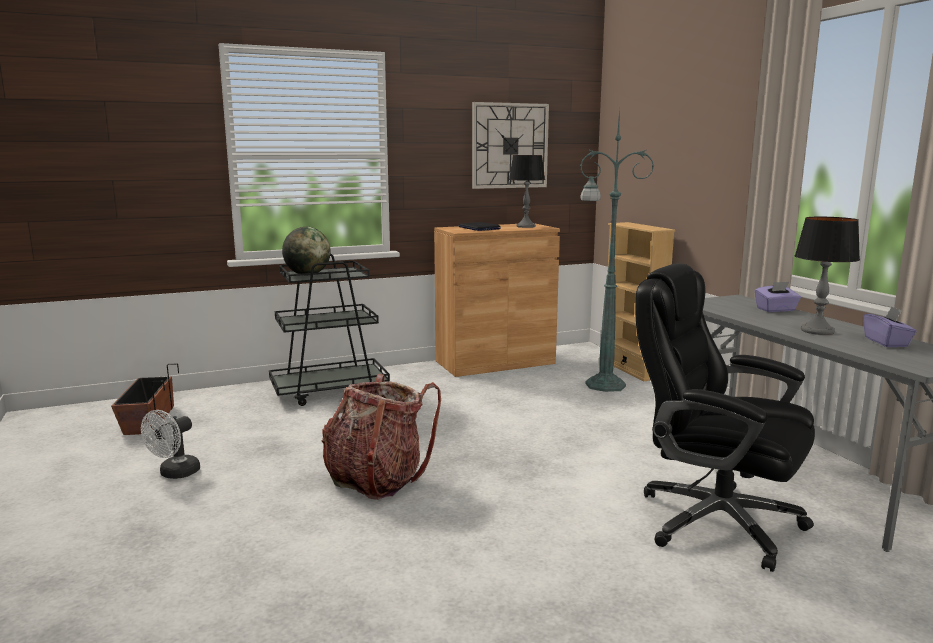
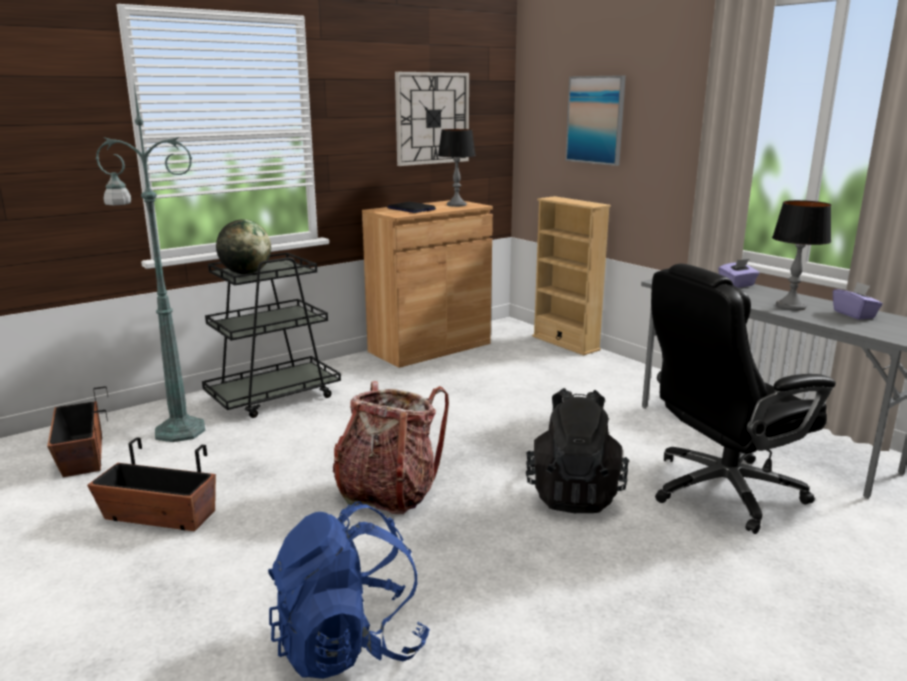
camera: 15 degrees left, 5 degrees up
white fan [141,410,200,479] -> planter [87,437,216,531]
green floor lamp [580,108,654,392] -> green floor lamp moved to [95,85,205,442]
black office chair [636,263,815,572] -> black office chair turned 45 degrees counterclockwise [651,263,836,534]
none -> blue backpack [268,502,430,679]
none -> black backpack [526,388,629,513]
none -> picture [565,75,626,166]

